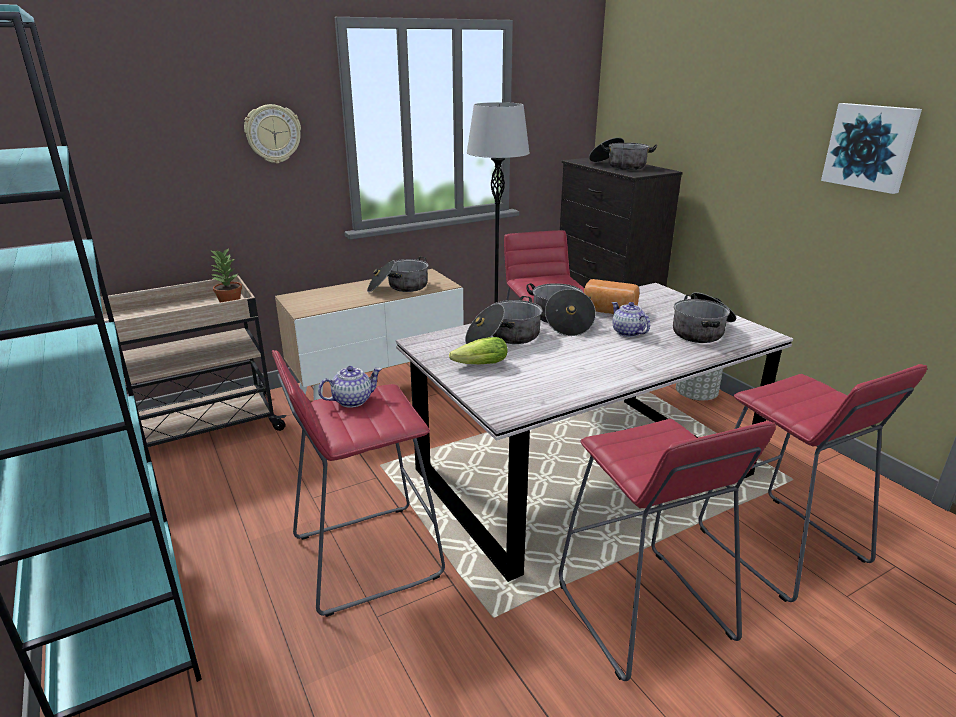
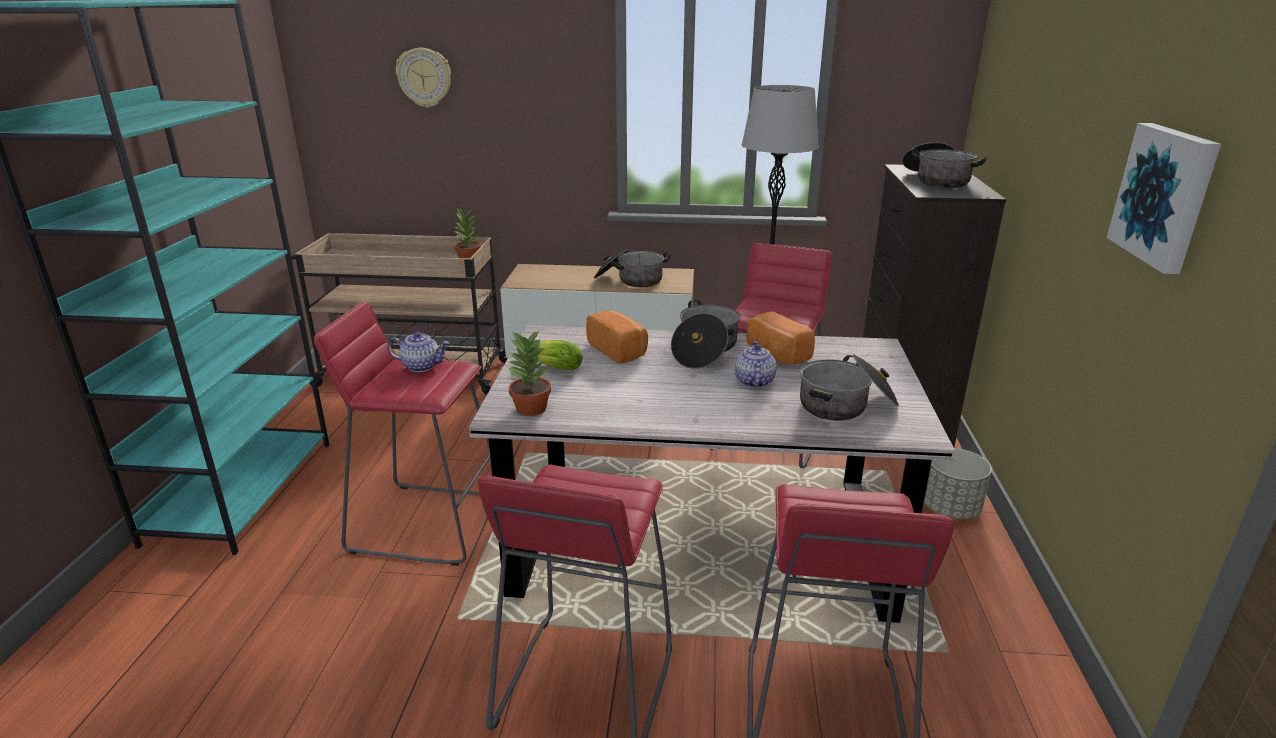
camera: 35 degrees right, 0 degrees up
wall clock [244,104,301,163] -> wall clock moved to [396,48,451,108]
cooking pot [465,296,542,344] -> bread [586,311,648,364]
none -> potted plant [507,330,551,416]

